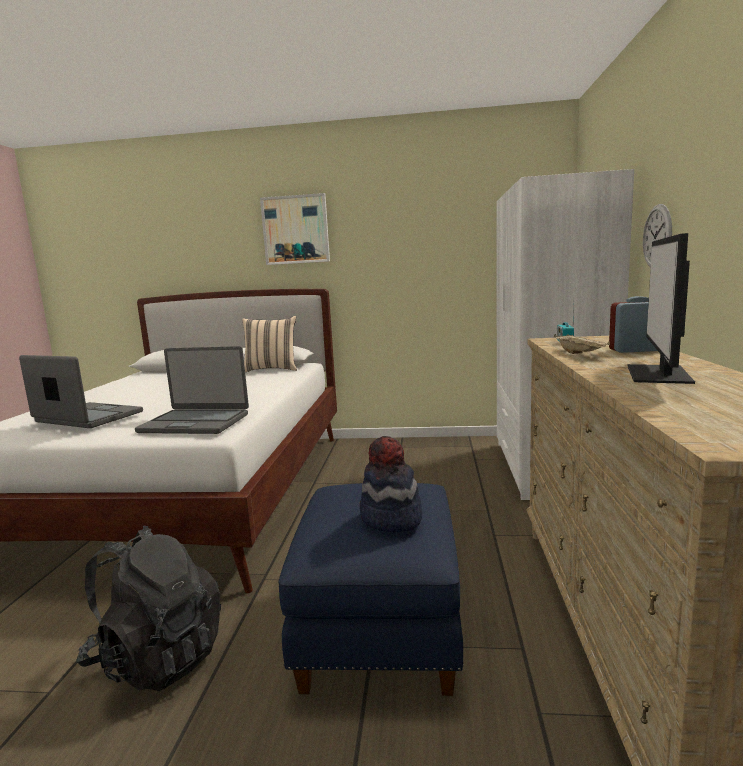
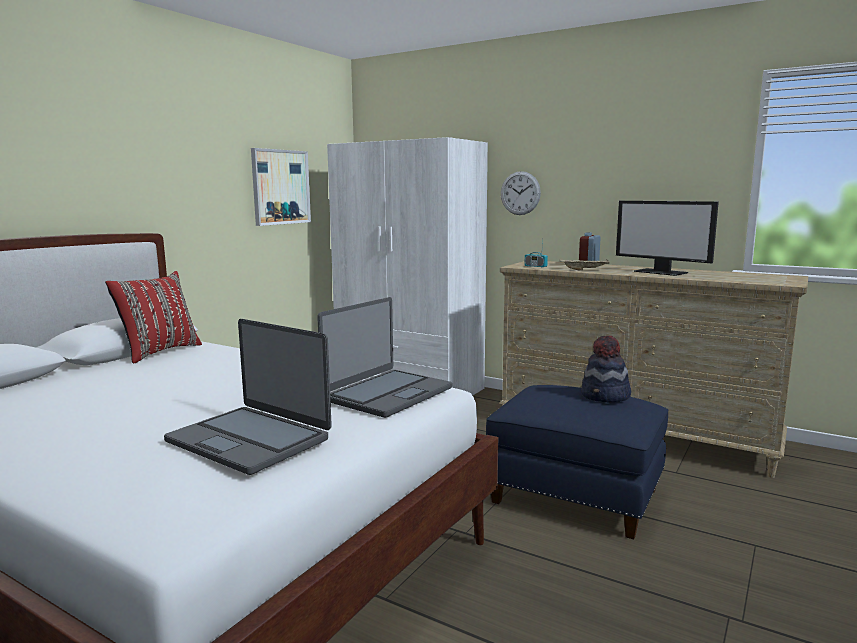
camera: 65 degrees left, 0 degrees up
laptop [19,355,143,428] -> laptop turned 105 degrees counterclockwise [164,319,332,475]
black backpack [76,526,221,691] -> none
beige pillow [242,316,297,372] -> red pillow [105,271,202,364]
picture [260,193,330,265] -> picture moved to [251,148,311,226]

